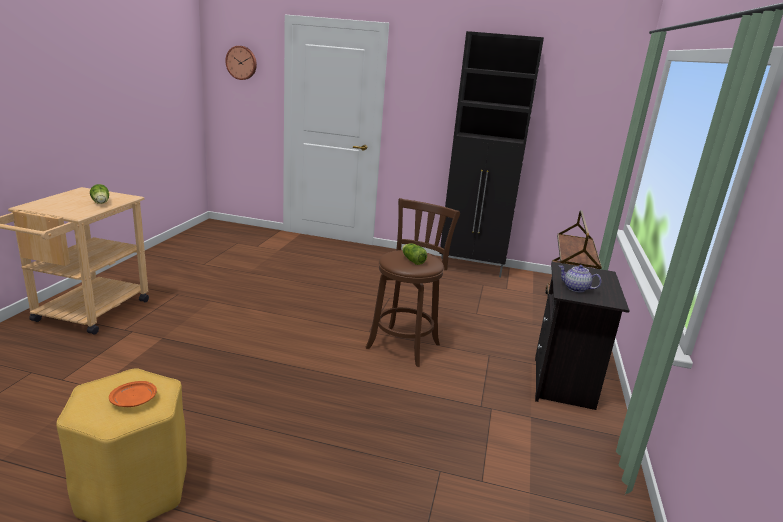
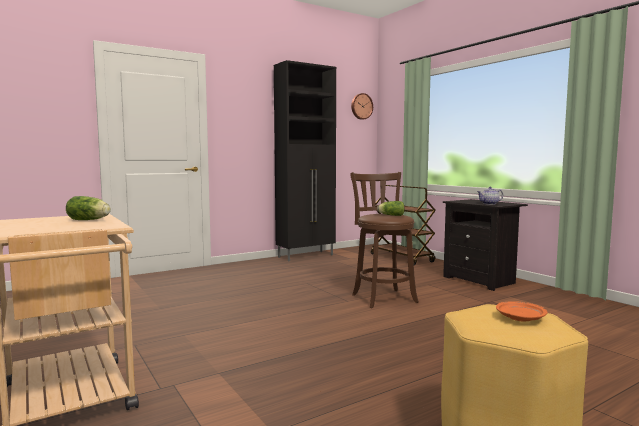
camera: 45 degrees left, 15 degrees down
wall clock [225,46,257,80] -> wall clock moved to [351,93,373,120]

